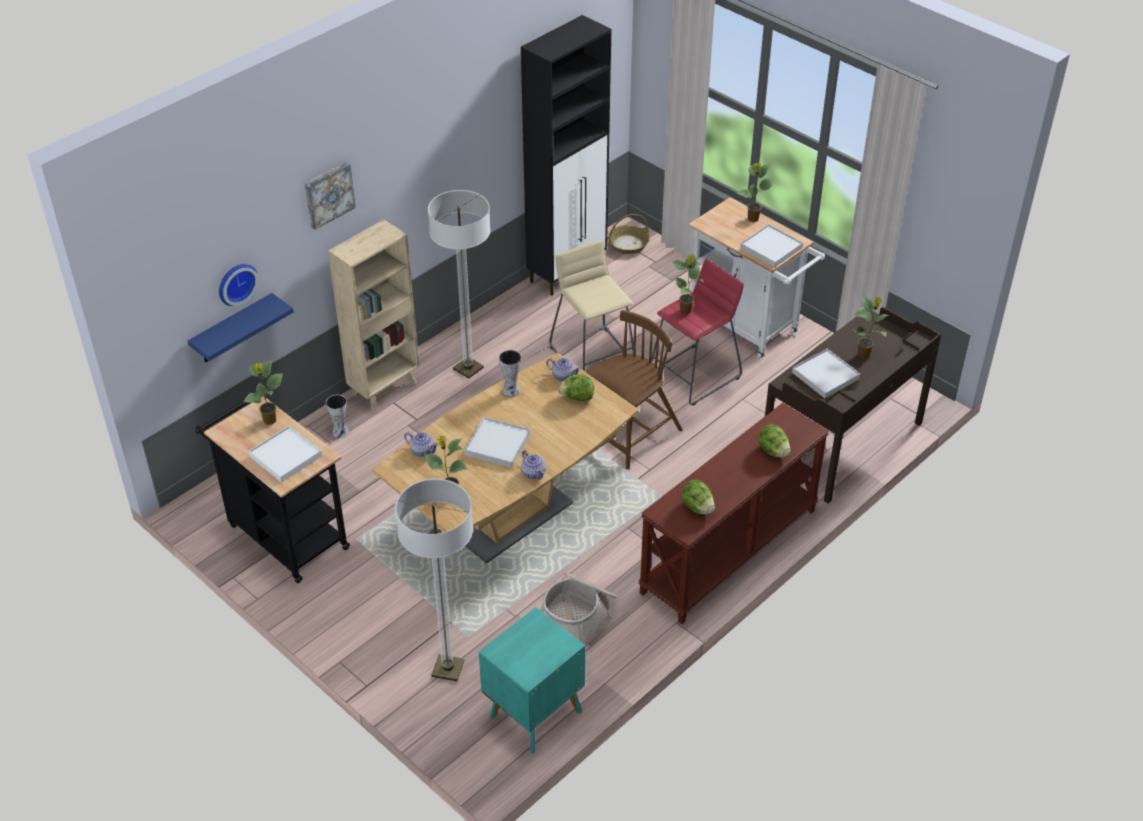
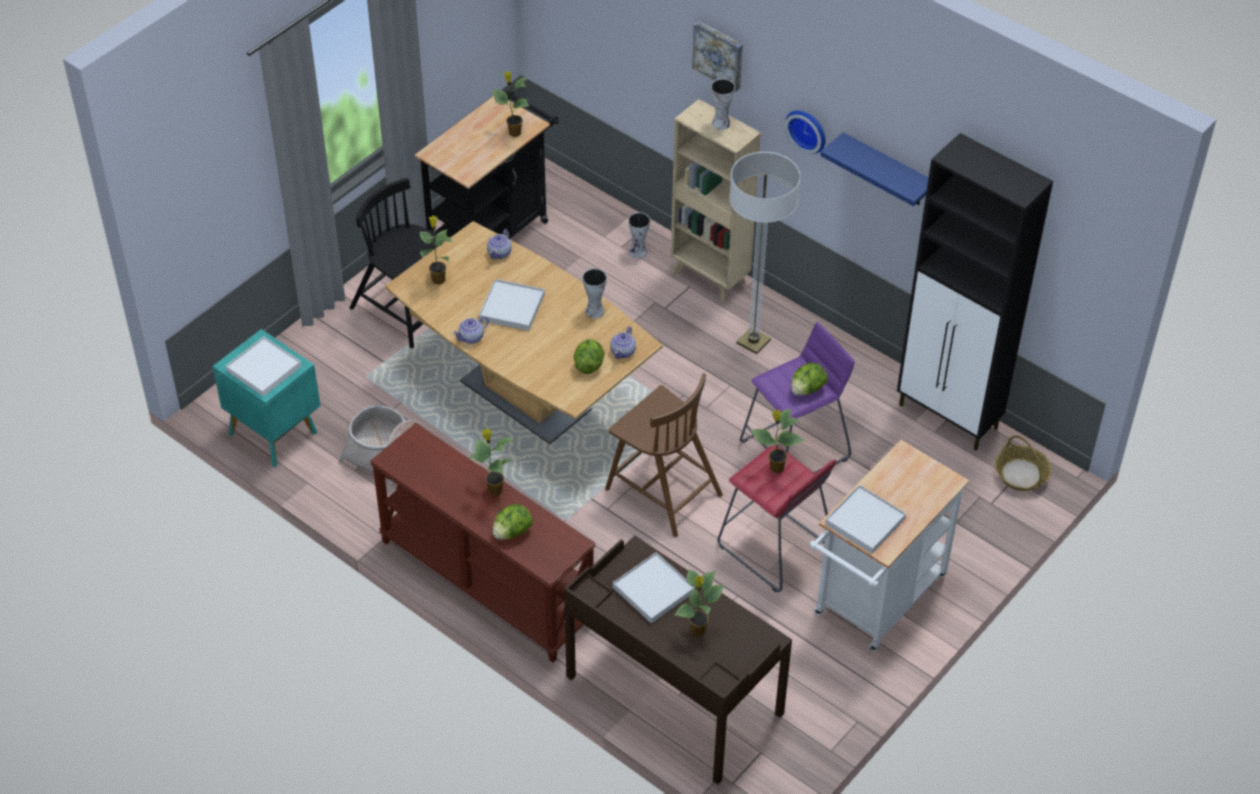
camera: 85 degrees right, 5 degrees up
blue shelf [187,293,294,362] -> blue shelf moved to [820,132,928,206]
wall clock [219,264,259,306] -> wall clock moved to [785,110,826,154]
white tray [249,425,322,482] -> white tray moved to [226,336,302,397]
floor lamp [395,479,473,681] -> none
beige stool [549,240,633,371] -> purple stool [740,322,855,474]
lettuce [681,479,715,514] -> lettuce moved to [791,363,828,396]
potted plant [737,163,775,222] -> potted plant moved to [468,428,514,496]
none -> black chair [350,178,446,348]
none -> vase [711,79,735,130]

